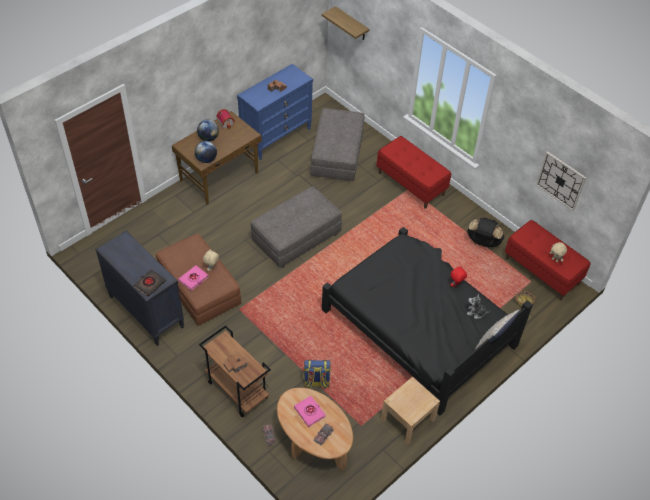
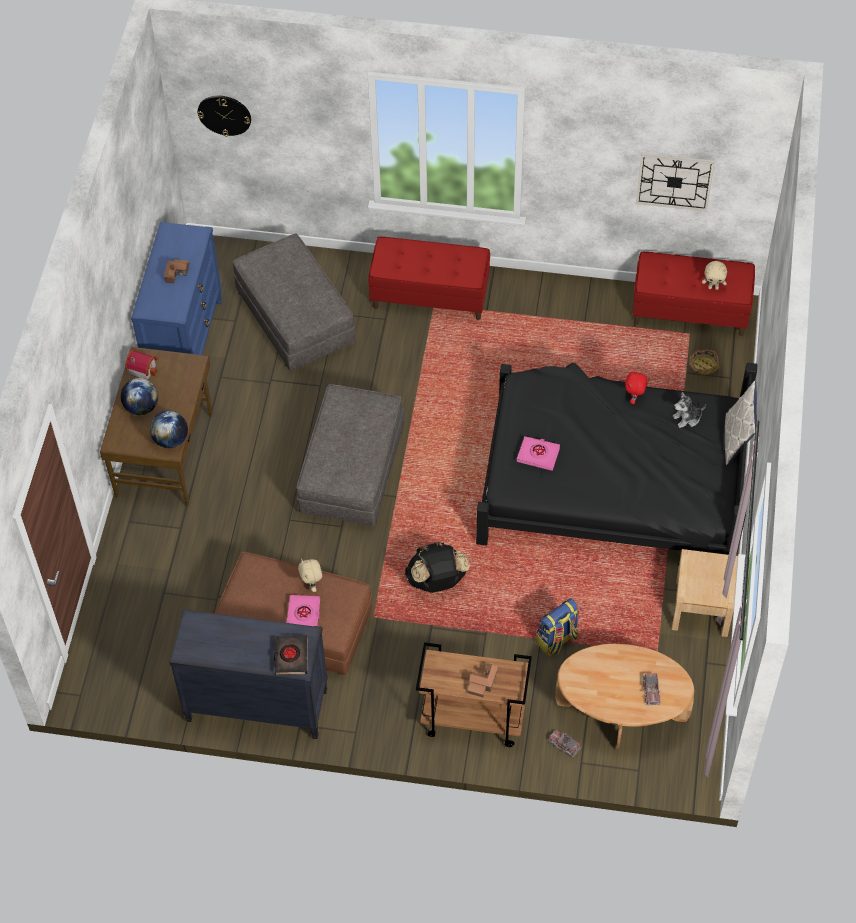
camera: 35 degrees left, 5 degrees up
pink book [294,396,326,427] -> pink book moved to [517,436,560,471]
shelf [322,6,370,40] -> wall clock [198,96,251,137]
black backpack [467,217,504,248] -> black backpack moved to [405,542,470,593]

